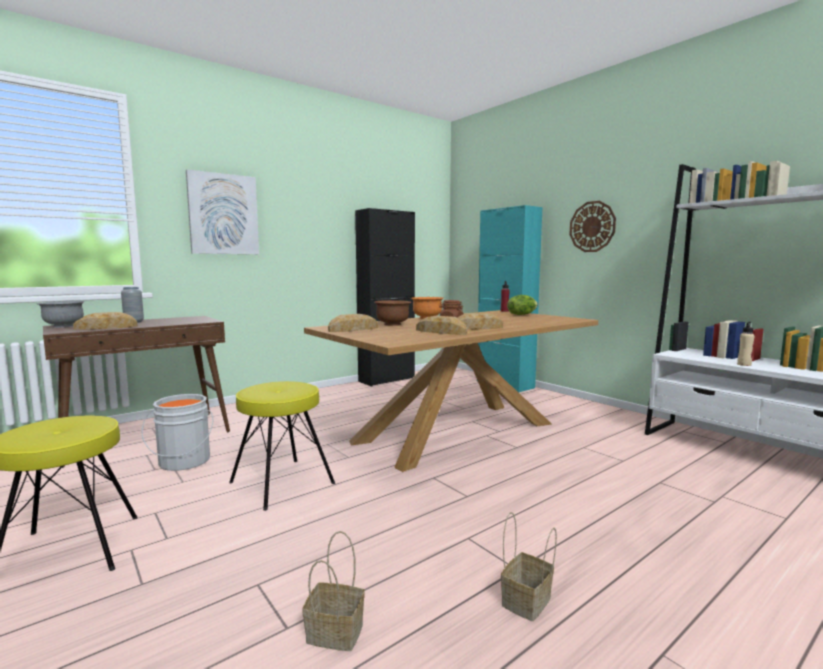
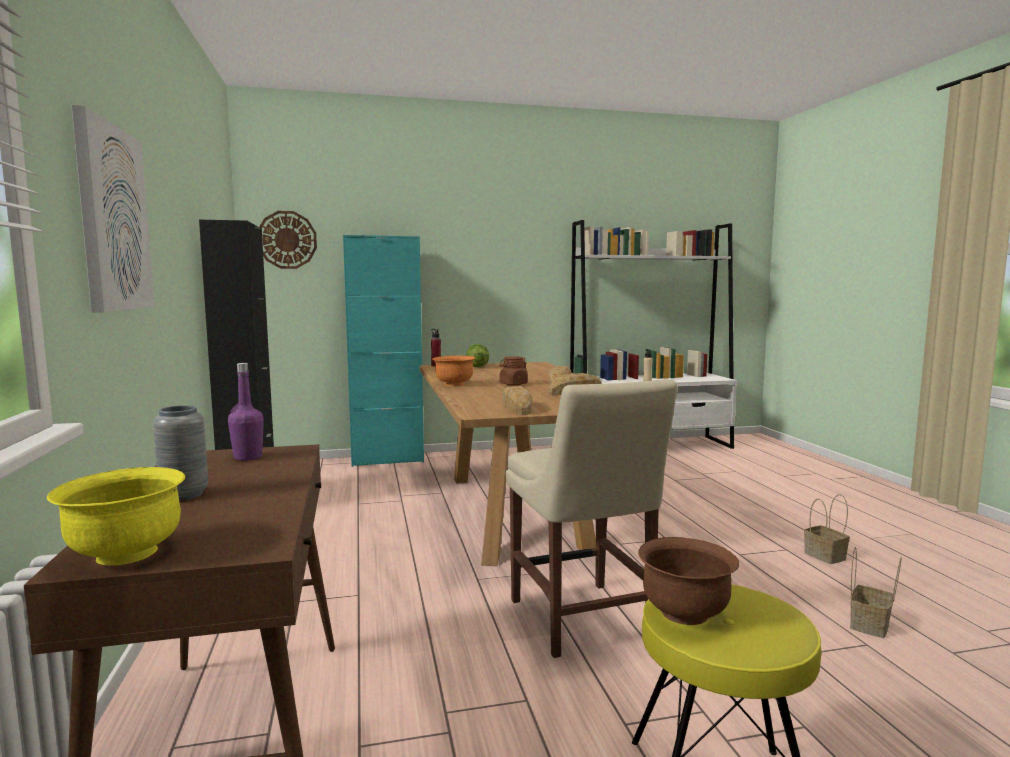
camera: 65 degrees left, 0 degrees up
grey bowl [37,301,85,328] -> yellow bowl [47,467,185,565]
bread [73,312,138,330] -> none
grey bucket [142,394,213,471] -> none
yellow stool [229,381,335,511] -> beige chair [506,379,677,658]
brown bowl [374,300,412,326] -> brown bowl moved to [638,537,739,625]
wall clock [569,201,616,252] -> wall clock moved to [259,211,317,269]
none -> purple bottle [228,363,264,461]

